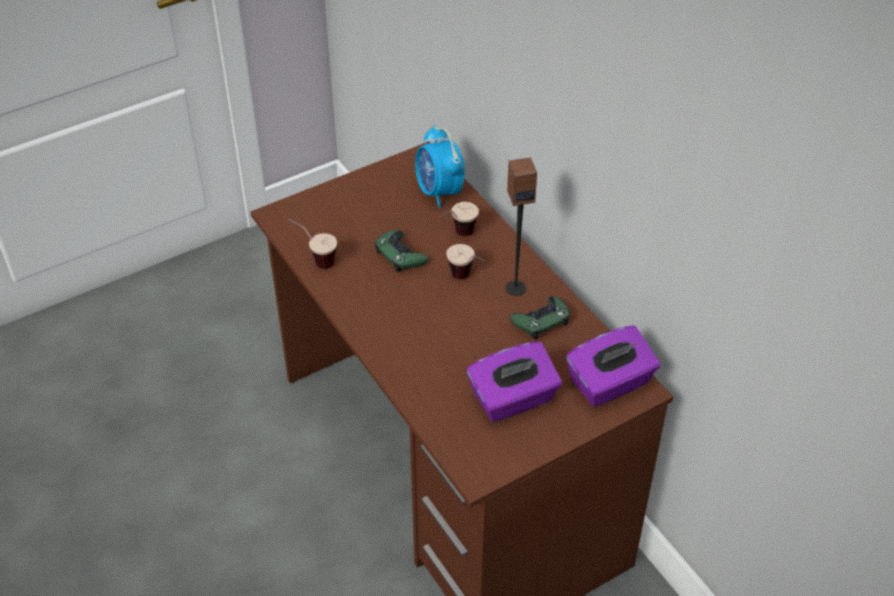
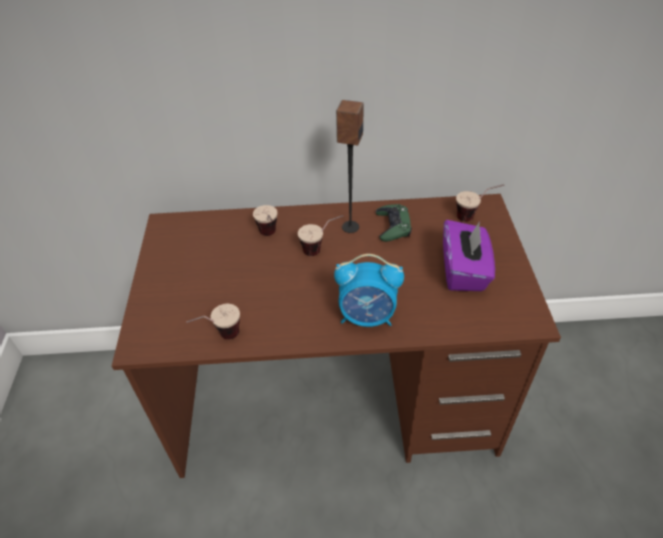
camera: 60 degrees left, 0 degrees up
green game controller [375,230,428,272] -> none
alarm clock [415,125,464,208] -> alarm clock moved to [334,254,404,327]
purple tissue box [566,326,660,407] -> cup [456,184,504,222]

